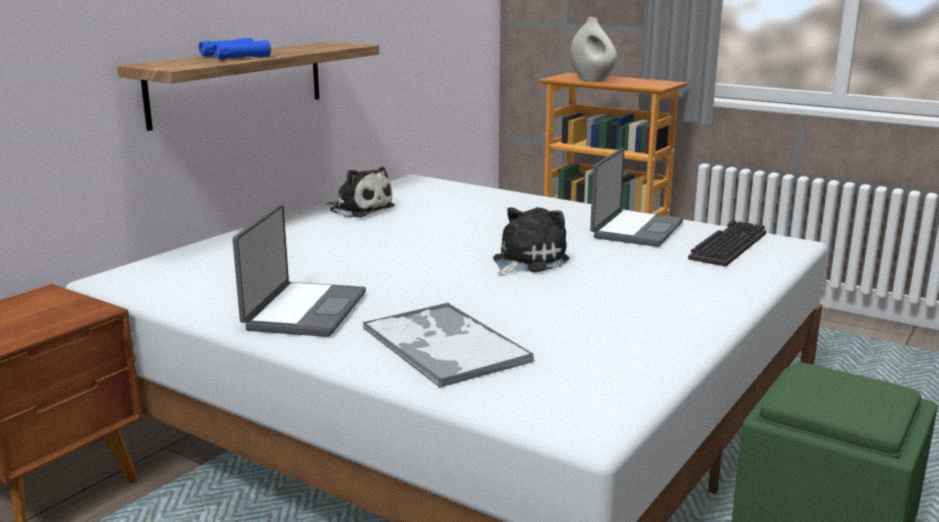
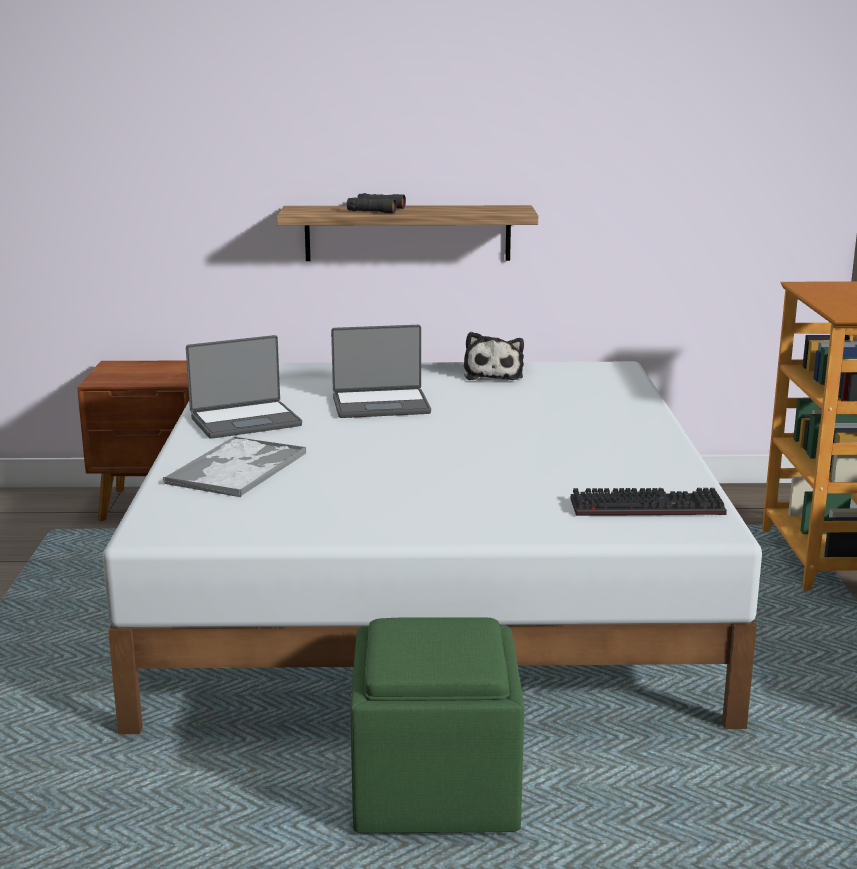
camera: 55 degrees right, 0 degrees up
blue binoculars [199,38,271,59] -> black binoculars [347,193,406,213]
plush toy [493,207,569,276] -> none
white vase [571,17,617,82] -> none
laptop [590,148,683,247] -> laptop moved to [331,325,431,418]

